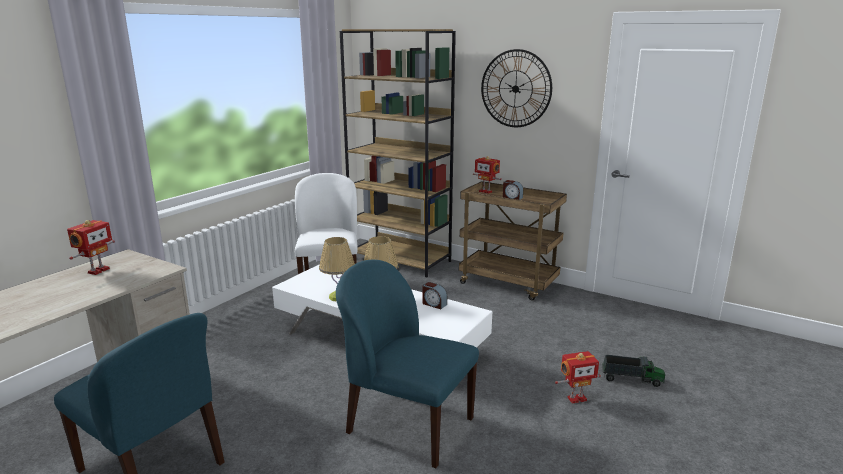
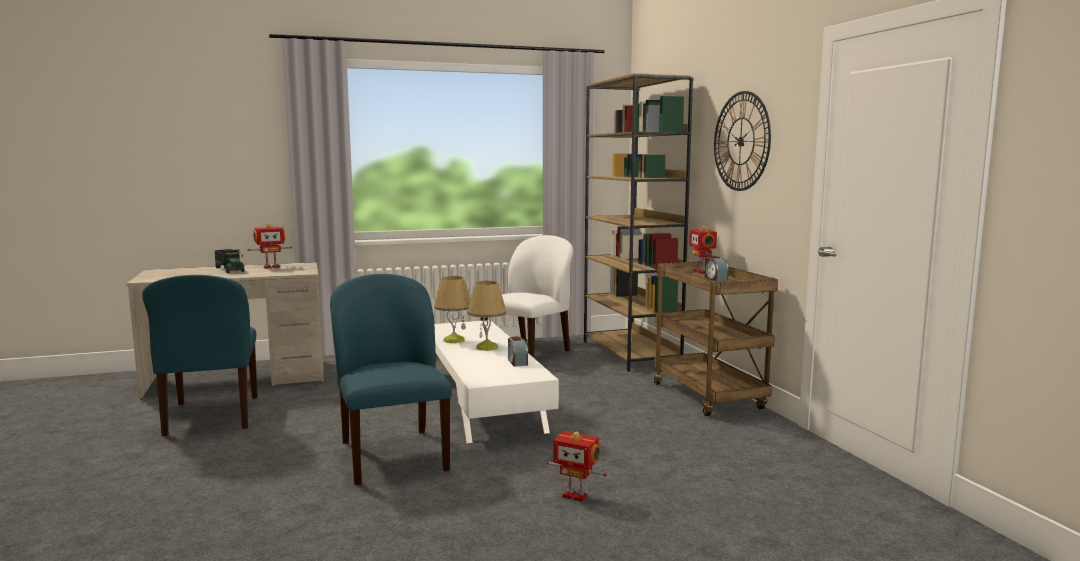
camera: 40 degrees right, 10 degrees down
toy truck [602,355,665,387] -> toy truck moved to [215,249,244,273]

